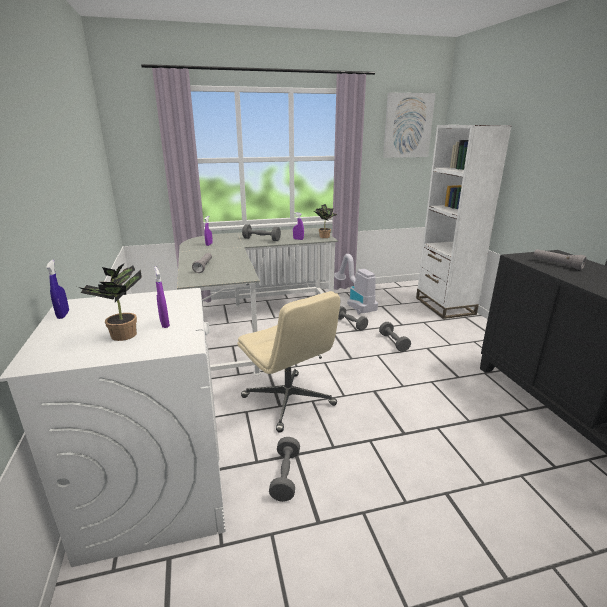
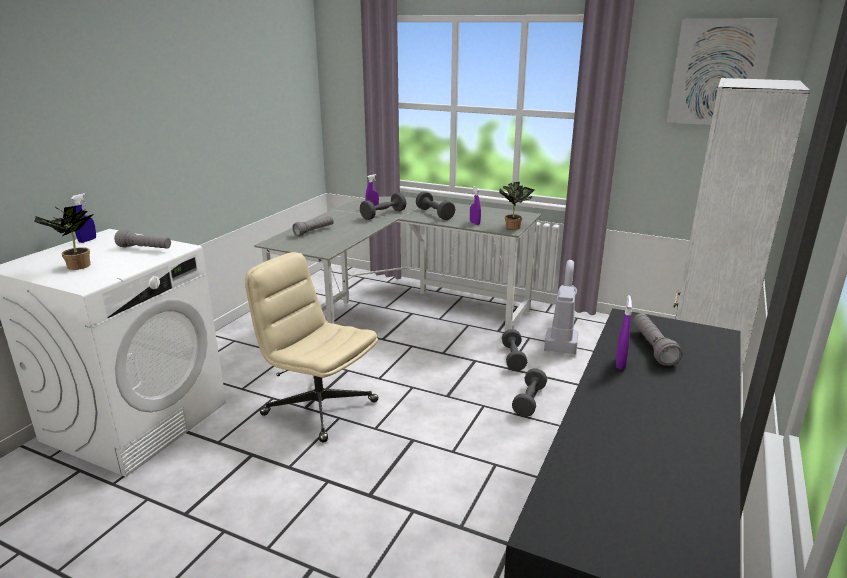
camera: 40 degrees right, 0 degrees up
purple spray bottle [154,266,170,328] -> purple spray bottle moved to [616,295,632,370]
beige office chair [237,291,340,433] -> beige office chair turned 120 degrees clockwise [245,252,379,443]
grey dumbbell [269,437,300,502] -> grey dumbbell moved to [360,193,406,220]
none -> grey flashlight [114,229,171,249]

